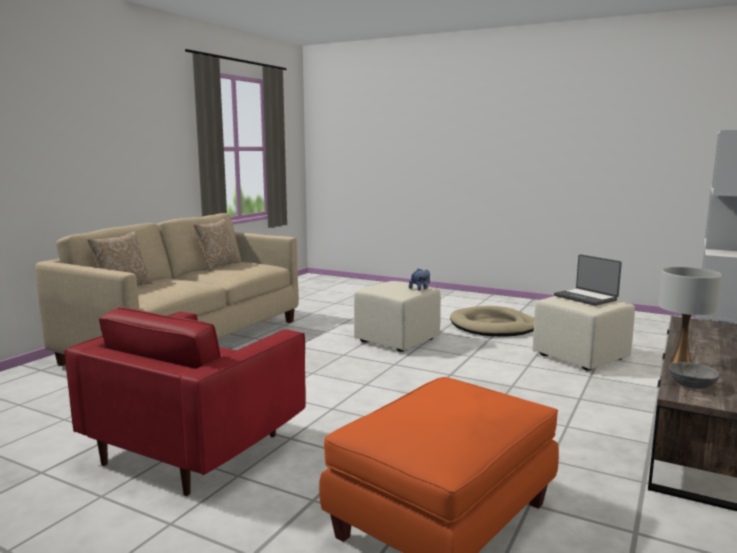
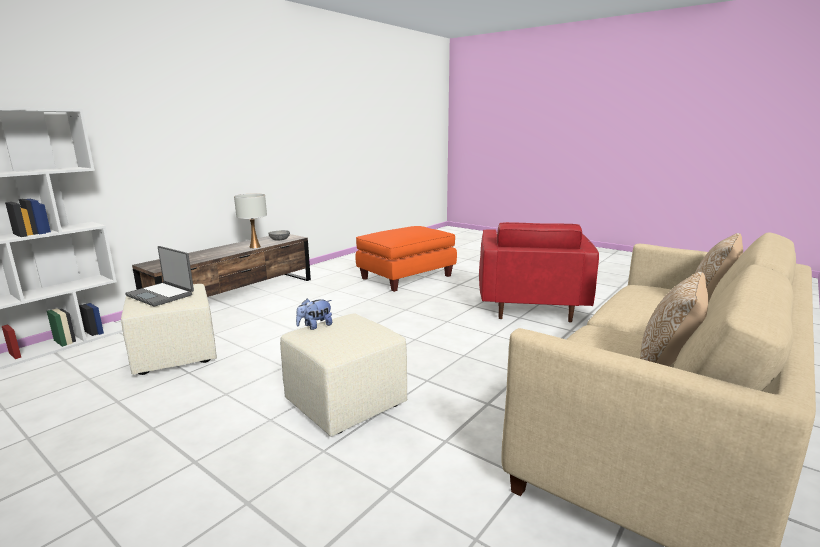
camera: 170 degrees left, 5 degrees up
red armchair [64,307,306,496] -> red armchair turned 150 degrees clockwise [479,222,599,323]
beige dog bed [450,306,534,337] -> none
laptop [554,254,622,306] -> laptop turned 150 degrees clockwise [125,246,194,307]

